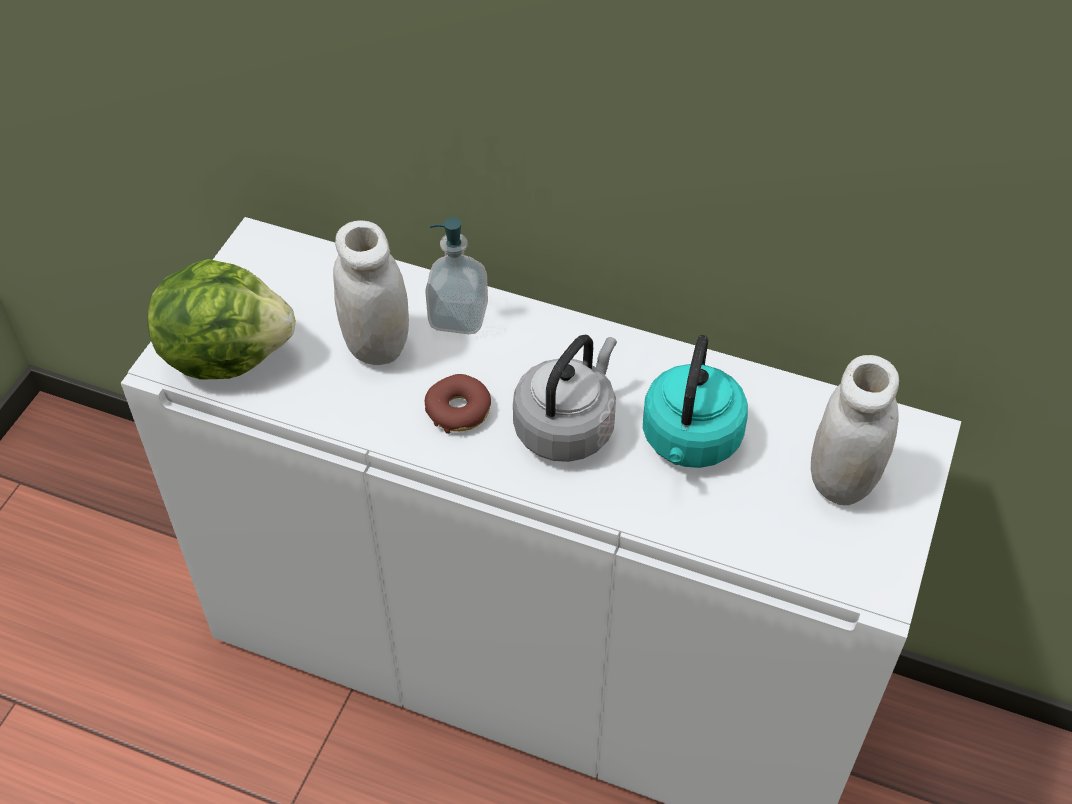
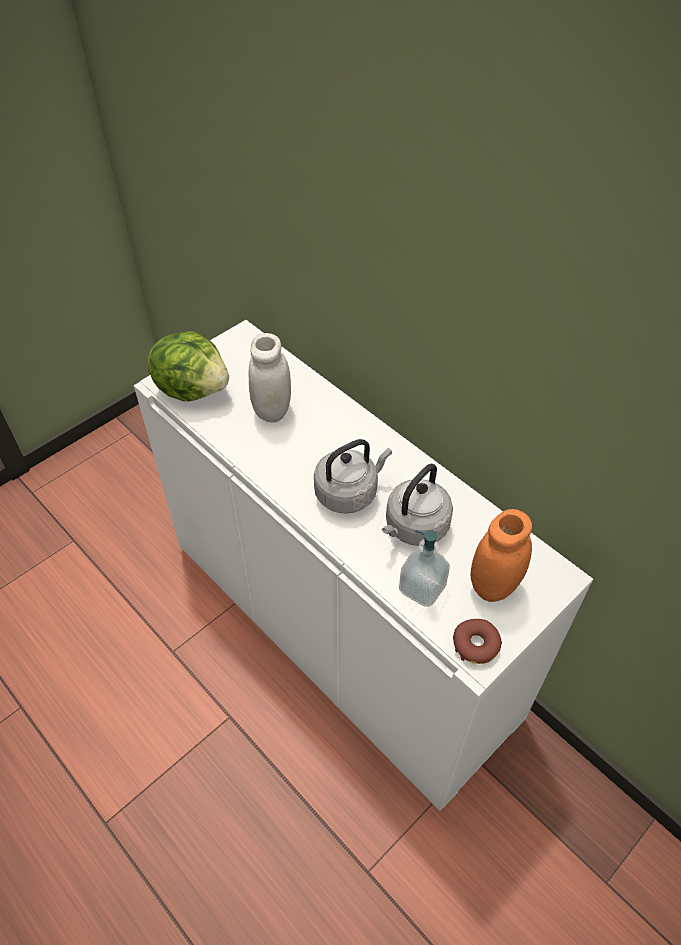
camera: 25 degrees right, 0 degrees up
soap dispenser [425,218,488,334] -> soap dispenser moved to [399,530,450,607]
donut [425,374,491,434] -> donut moved to [453,619,502,664]
turquoise kettle [643,335,748,468] -> grey kettle [382,464,453,546]
white jar [811,355,899,505] -> orange jar [470,509,532,602]

